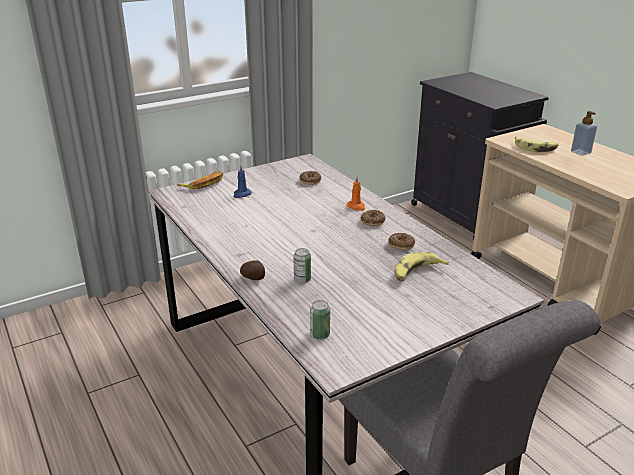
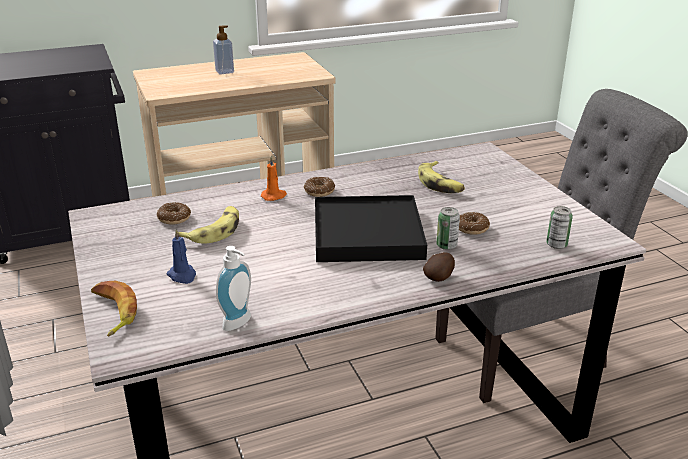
camera: 80 degrees left, 0 degrees up
donut [388,233,415,250] -> donut moved to [459,212,490,235]
banana [515,137,559,152] -> banana moved to [178,206,239,243]
none -> soap dispenser [216,246,251,331]
none -> black tray [315,195,427,262]

